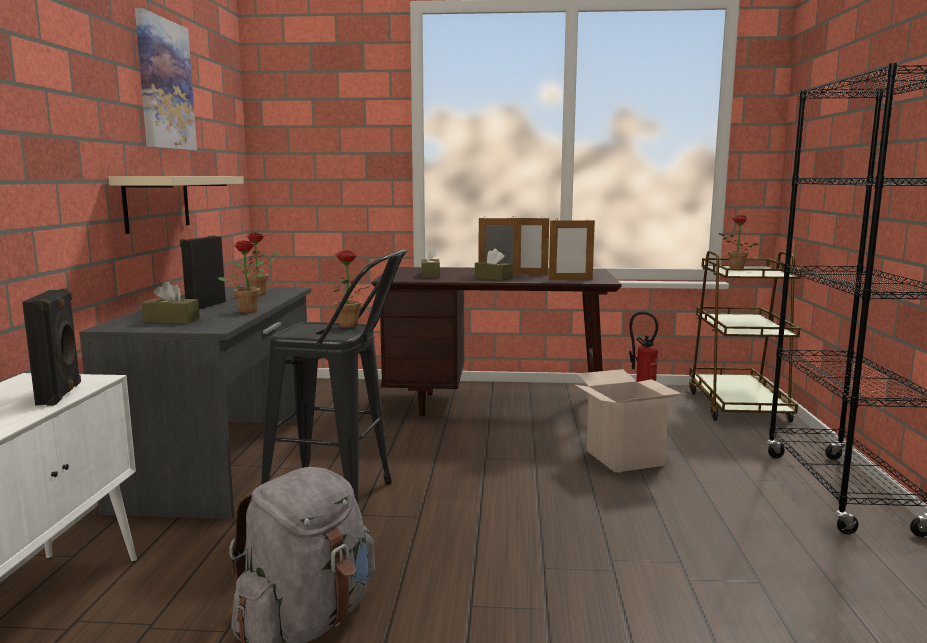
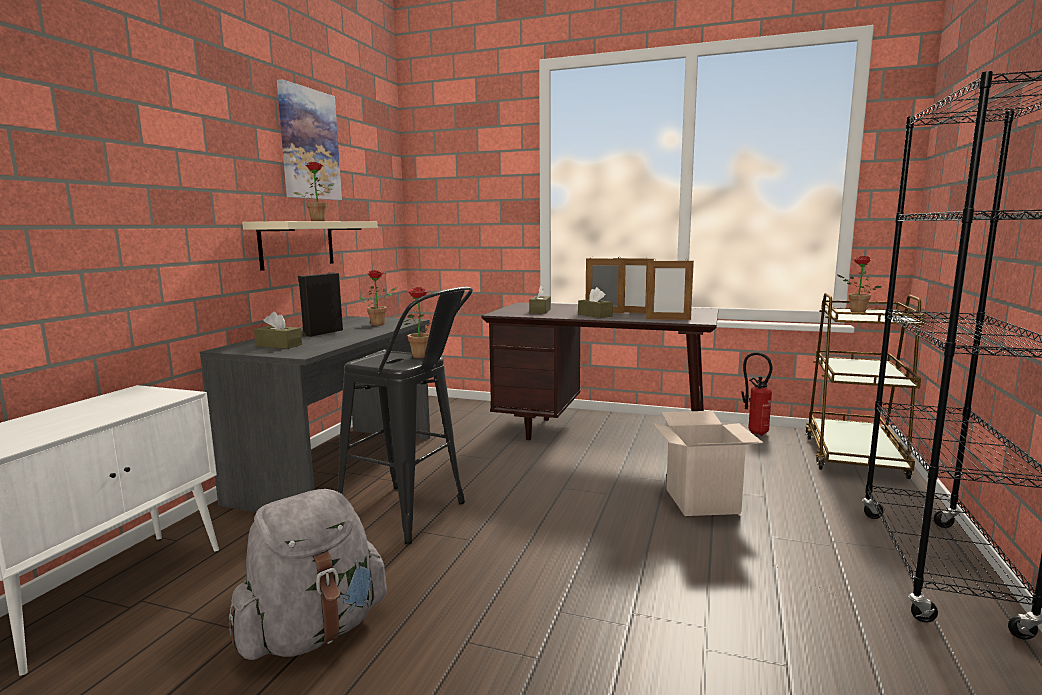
camera: 15 degrees right, 0 degrees up
black speaker [22,289,81,406] -> none
potted plant [218,240,265,313] -> potted plant moved to [294,162,334,221]

